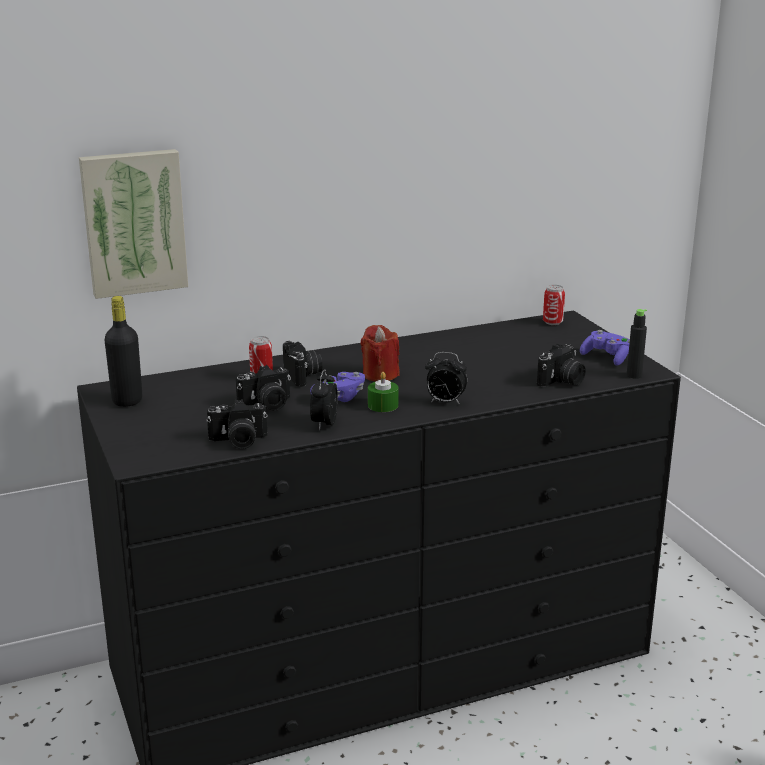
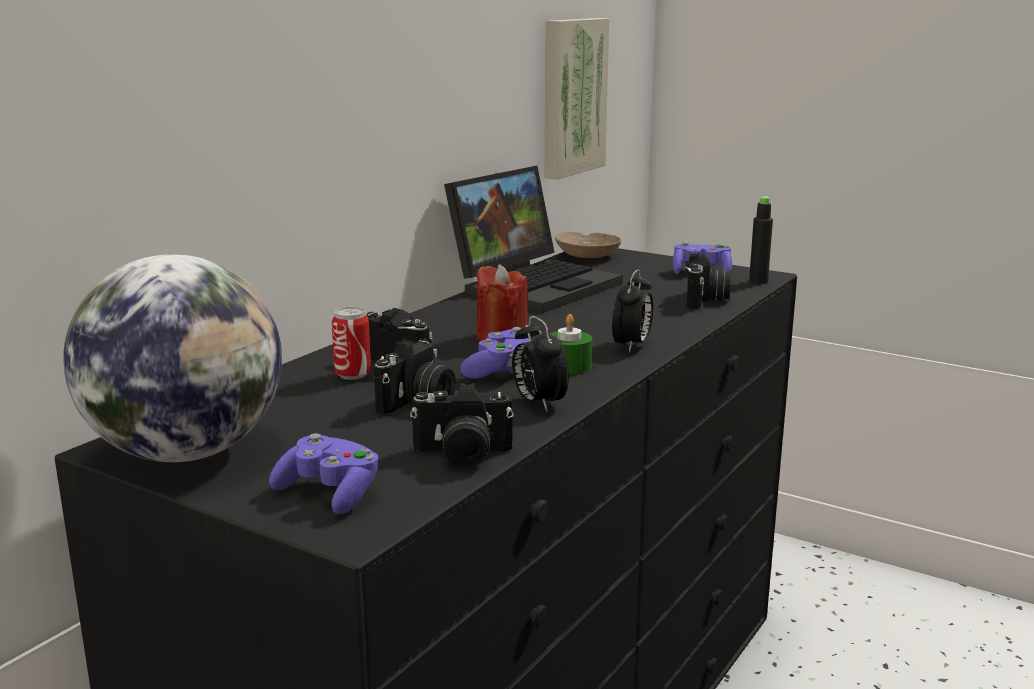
camera: 35 degrees left, 5 degrees down
picture [79,149,188,299] -> picture moved to [544,18,610,180]
black bottle [105,296,142,407] -> globe [63,254,282,462]
camera [207,399,267,449] -> camera turned 45 degrees clockwise [410,383,514,468]
alarm clock [425,352,467,404] -> alarm clock turned 45 degrees counterclockwise [612,270,653,352]
can [543,285,565,325] -> beige bowl [555,232,622,258]
none -> purple game controller [269,433,379,514]
none -> laptop [444,166,623,313]

